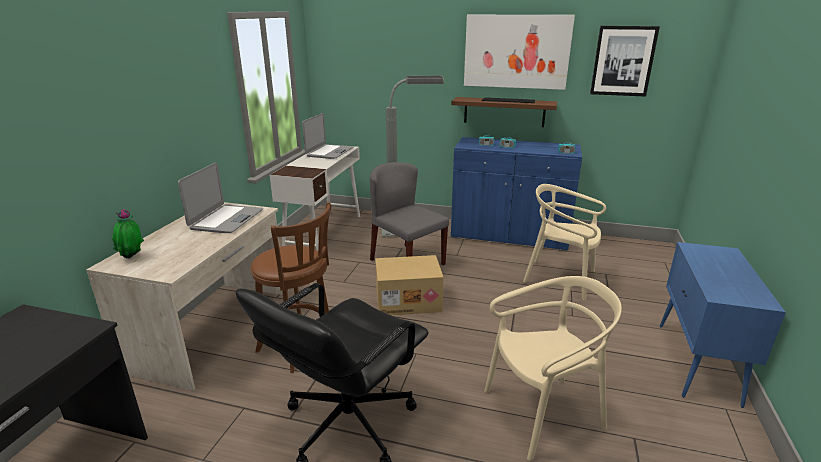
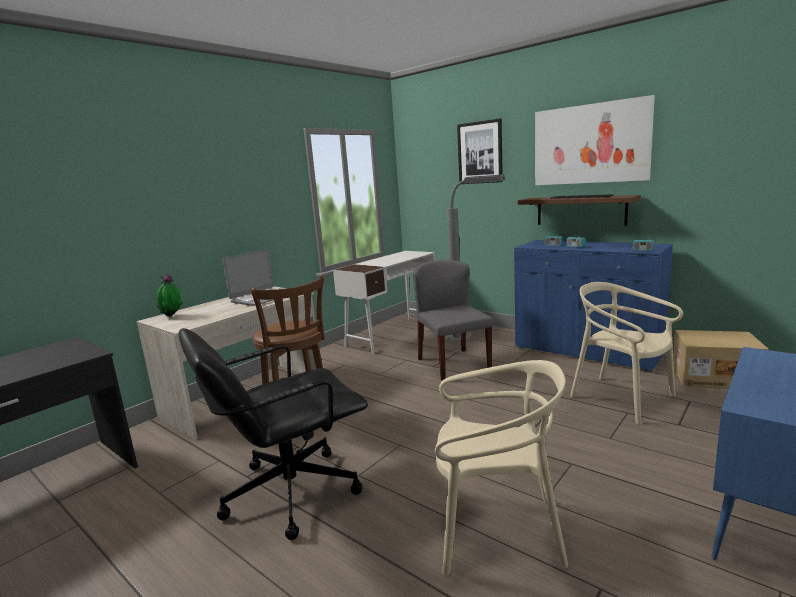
camera: 25 degrees right, 10 degrees down
laptop [302,113,354,159] -> none
cardboard box [375,255,444,315] -> cardboard box moved to [673,330,769,389]
picture [590,26,660,97] -> picture moved to [457,118,503,184]

